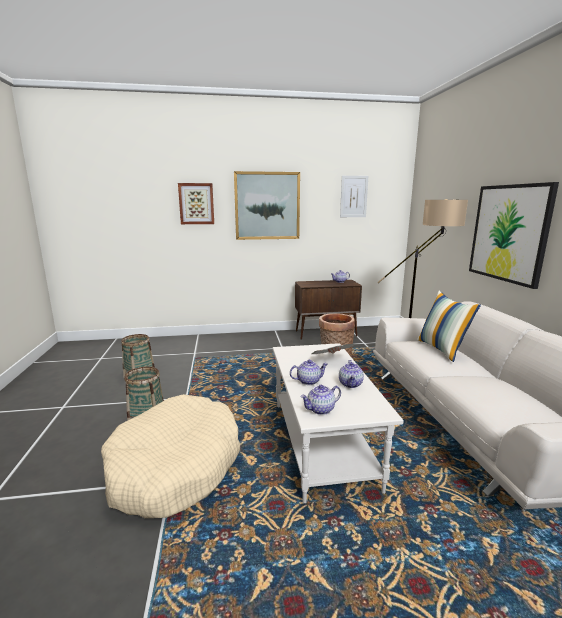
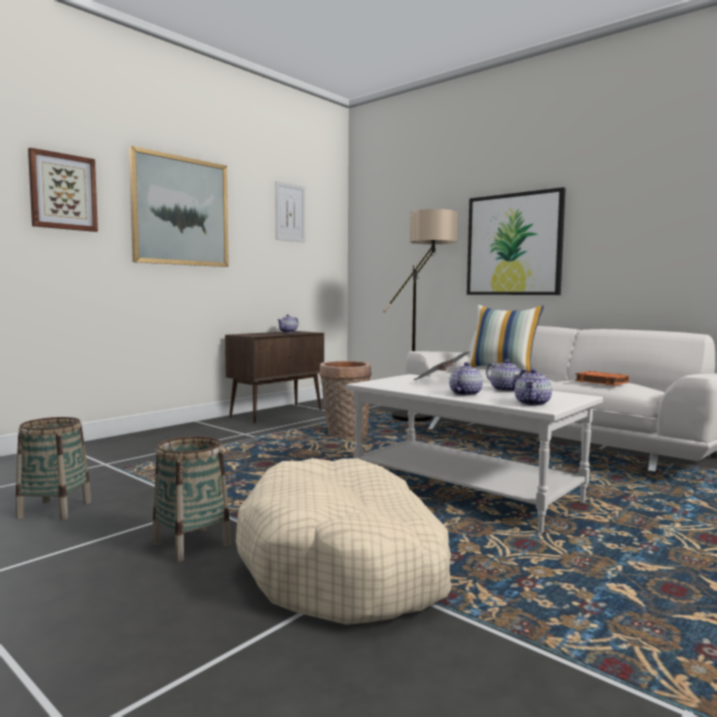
camera: 40 degrees left, 10 degrees down
none -> orange book [575,371,629,386]

